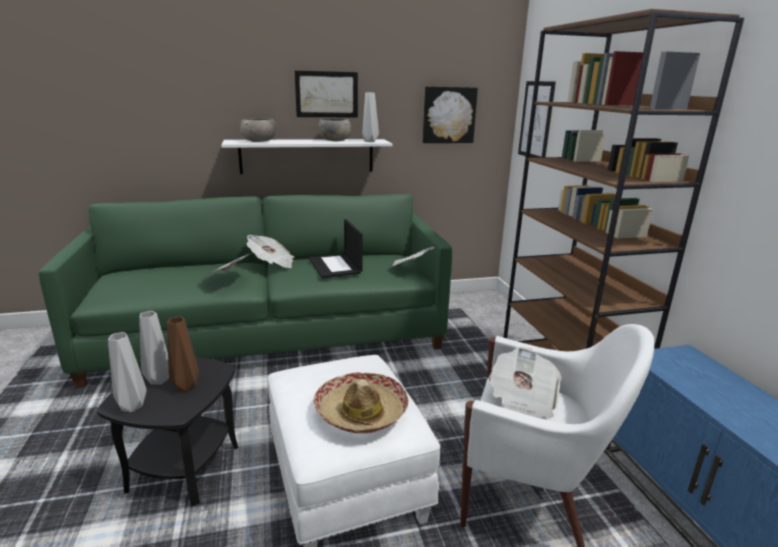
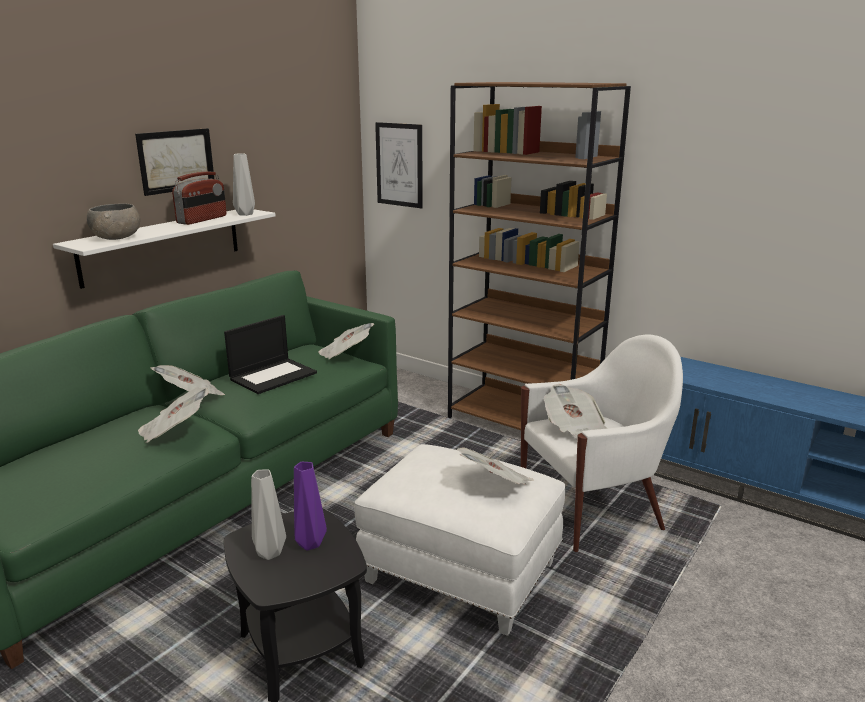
camera: 40 degrees left, 0 degrees up
grey vase [108,332,147,412] -> none
brown vase [167,317,199,392] -> purple vase [294,462,327,550]
laptop [309,219,363,278] -> laptop turned 75 degrees counterclockwise [224,315,317,394]
hat [314,372,408,434] -> newspaper [457,447,534,484]
grey bowl [318,118,351,141] -> radio [172,172,227,225]
picture [423,86,478,143] -> none

